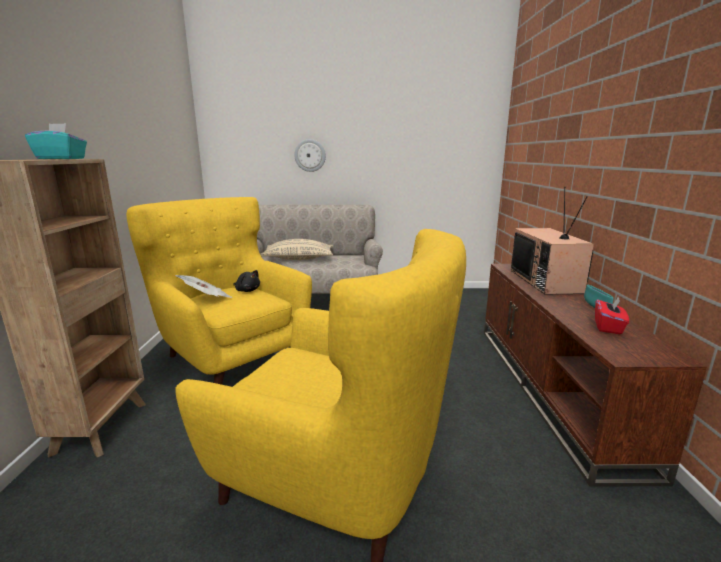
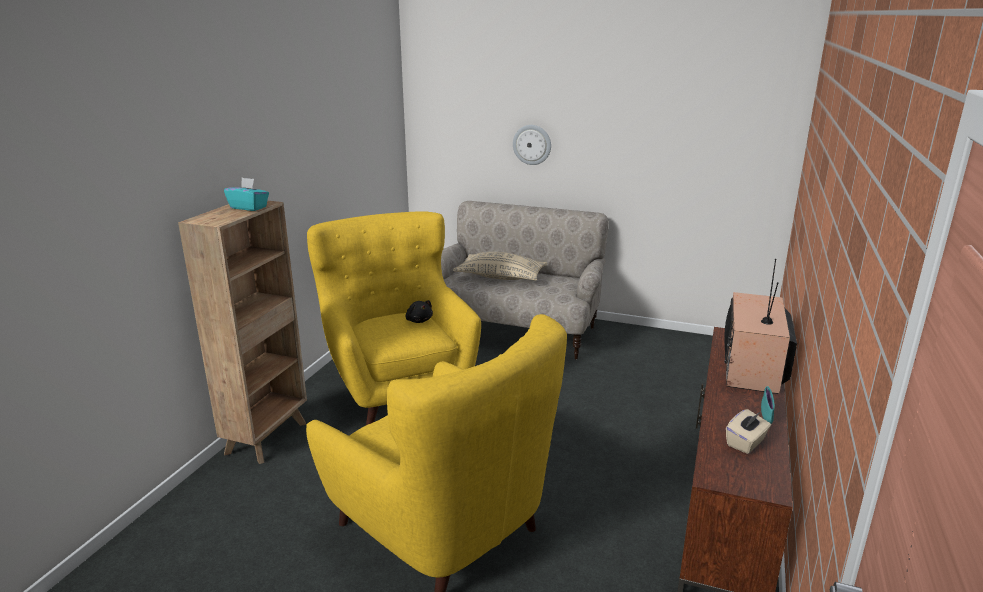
camera: 20 degrees right, 5 degrees up
newspaper [175,275,233,298] -> none
red tissue box [595,296,629,334] -> beige tissue box [726,409,771,454]

